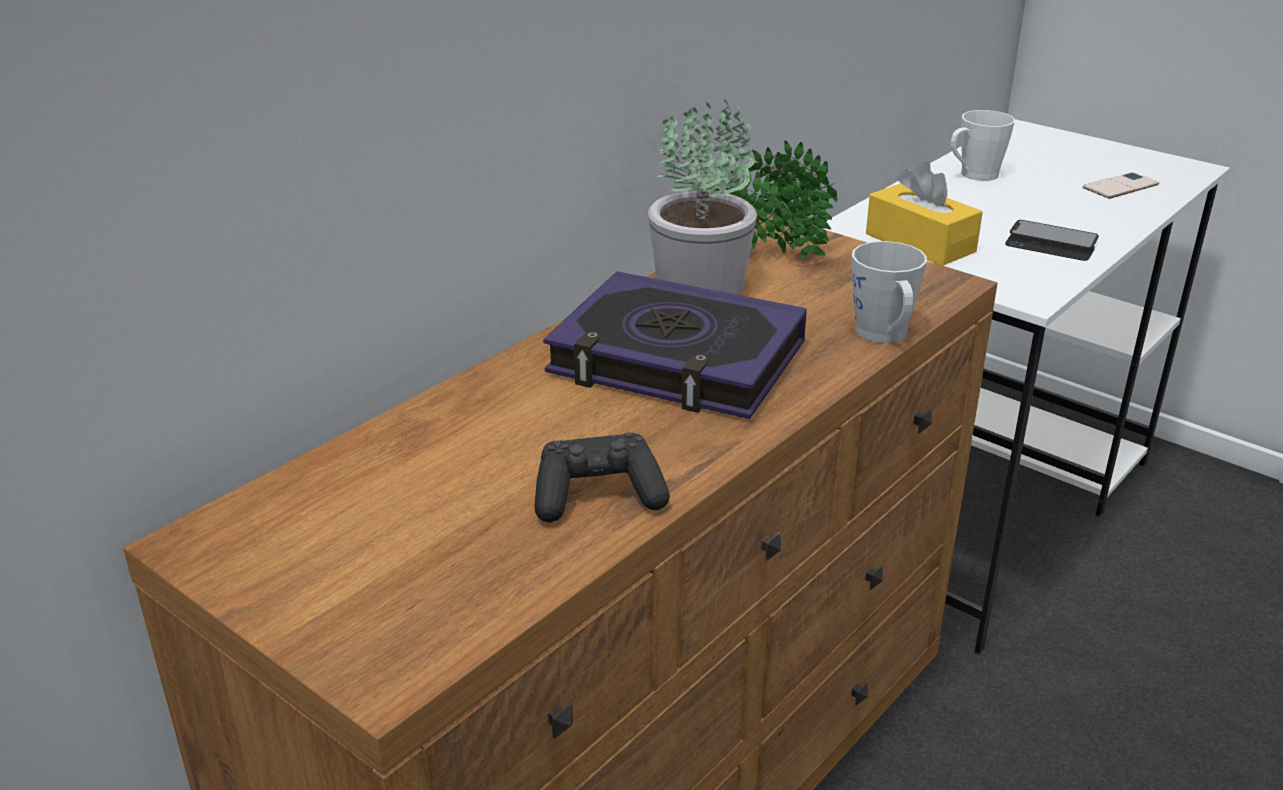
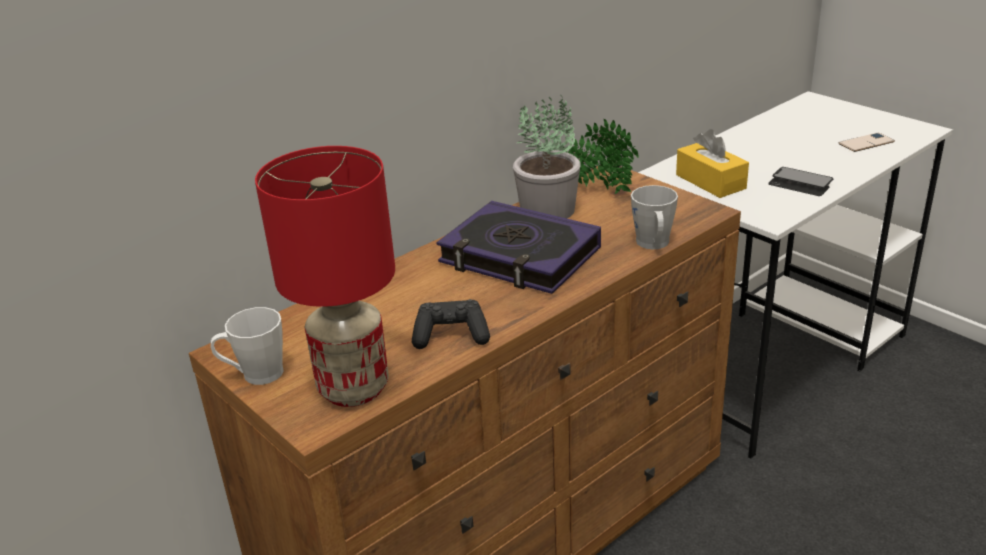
camera: 10 degrees right, 0 degrees up
white mug [951,110,1015,181] -> white mug moved to [211,307,284,385]
none -> red table lamp [255,146,395,407]

